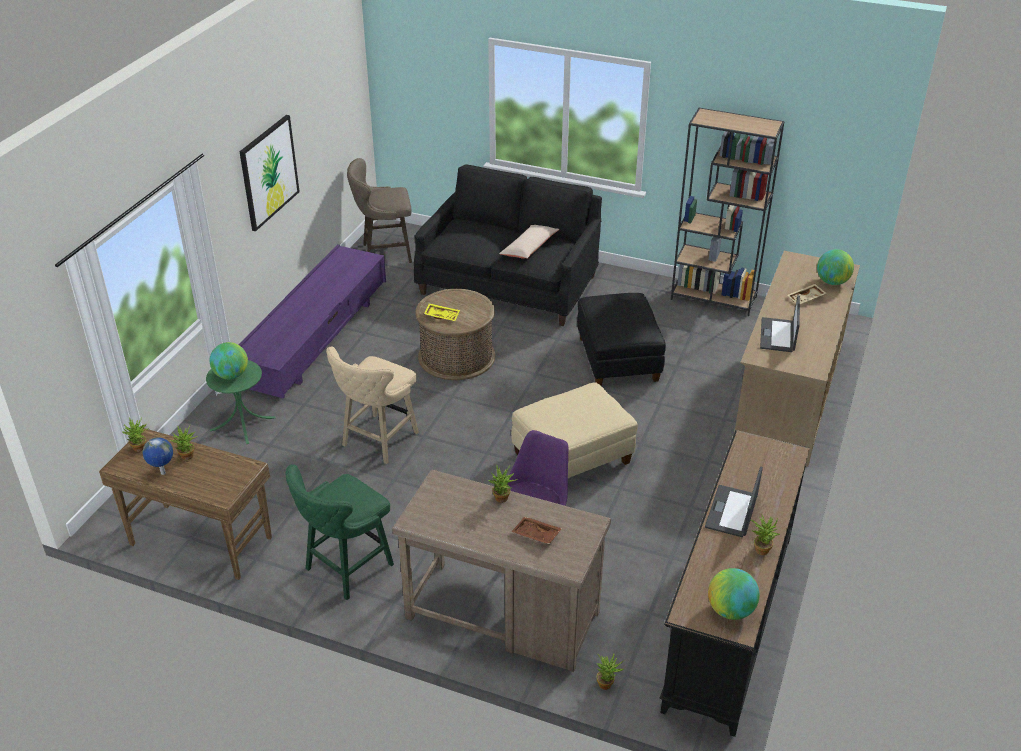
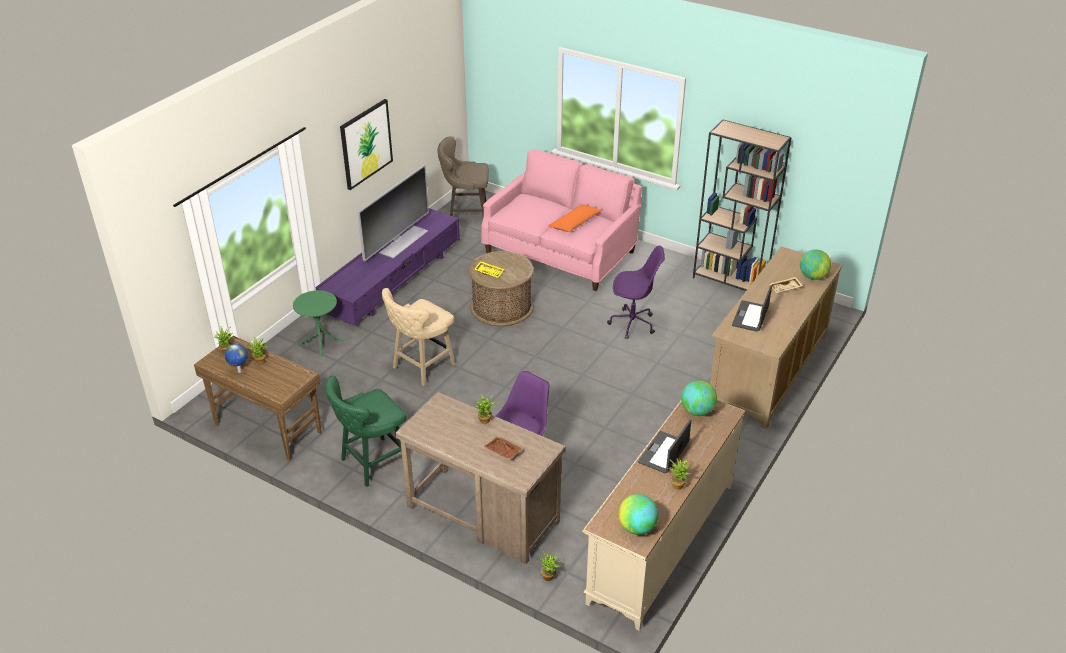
camera: 10 degrees right, 0 degrees up
globe [210,342,248,379] -> globe moved to [681,381,717,416]
black sofa [413,164,602,326] -> pink sofa [481,149,642,291]
beige pillow [499,225,559,259] -> orange pillow [548,204,603,232]
beige ottoman [511,382,638,478] -> none
black ottoman [577,293,666,386] -> purple office chair [607,246,665,339]
black cabinet [659,430,810,737] -> beige cabinet [582,400,746,631]
none -> television [357,165,429,262]

